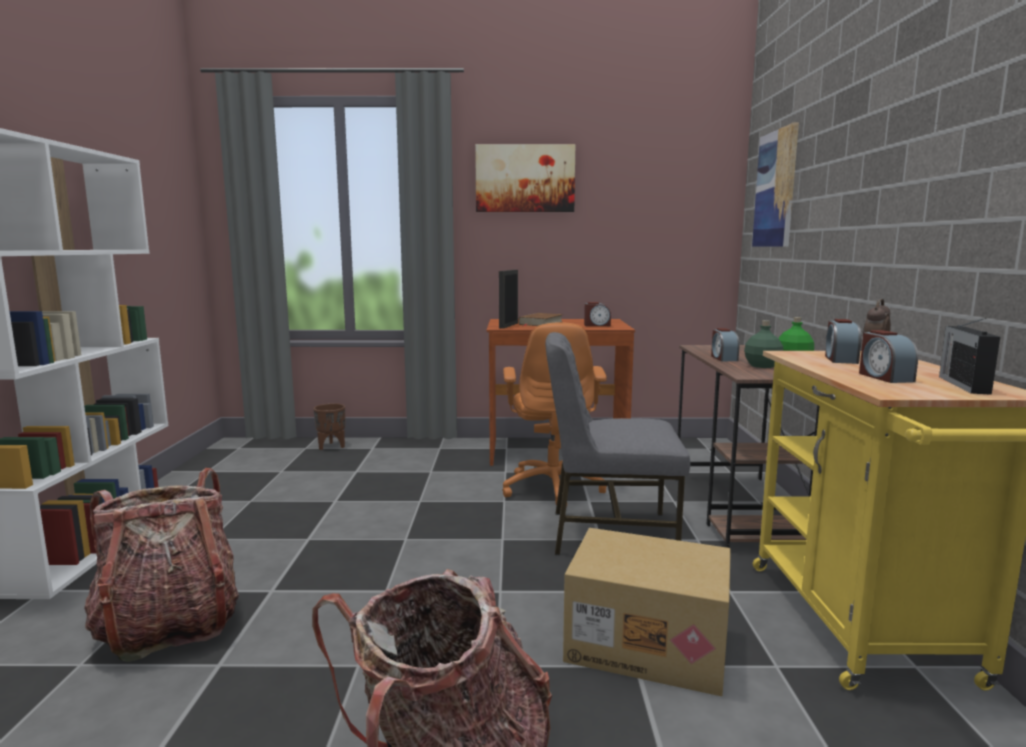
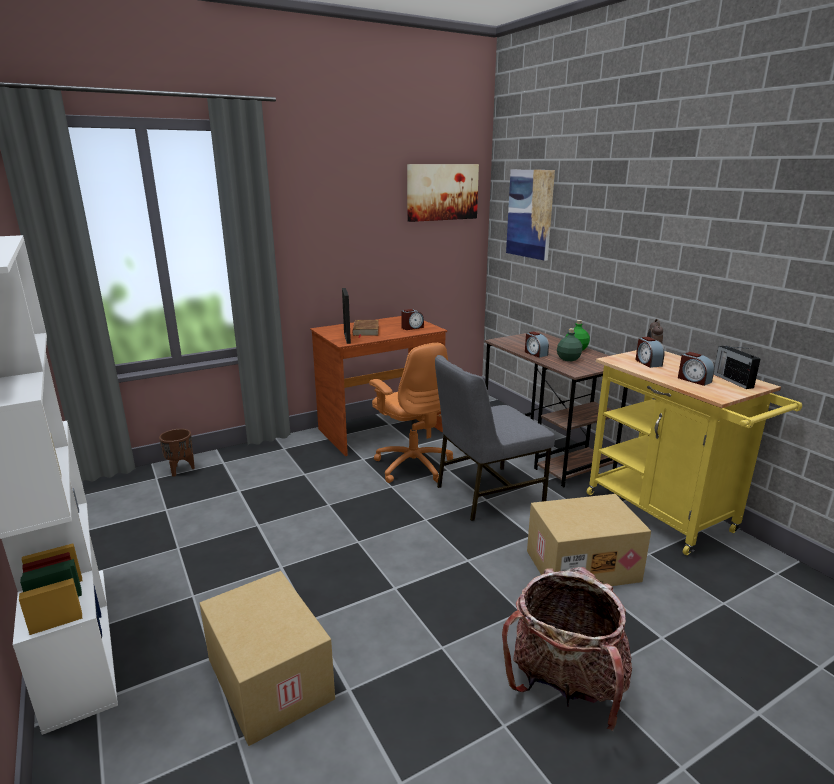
camera: 30 degrees left, 10 degrees up
backpack [84,468,239,662] -> cardboard box [199,571,335,746]
picture [475,144,575,212] -> picture moved to [407,164,479,222]

